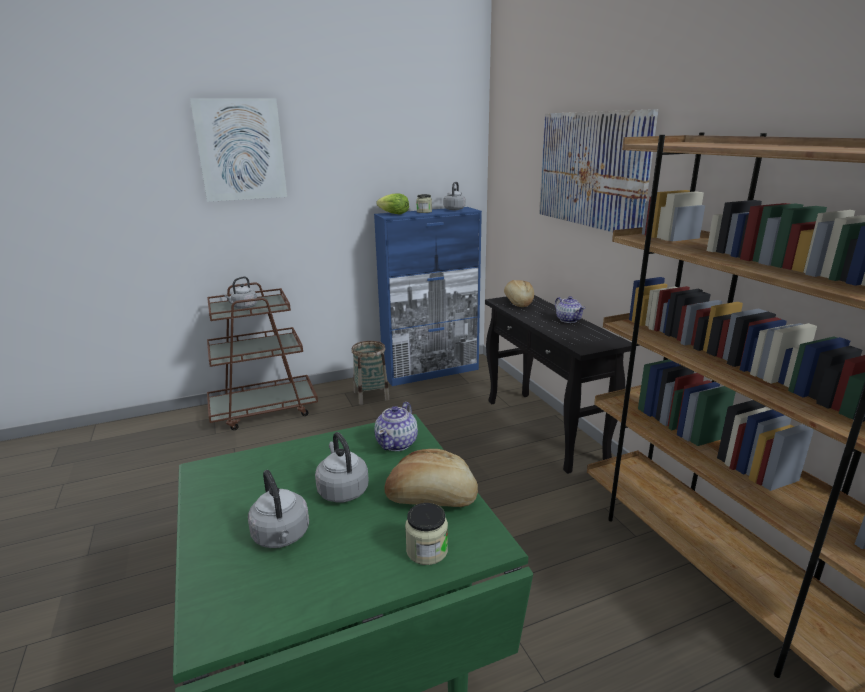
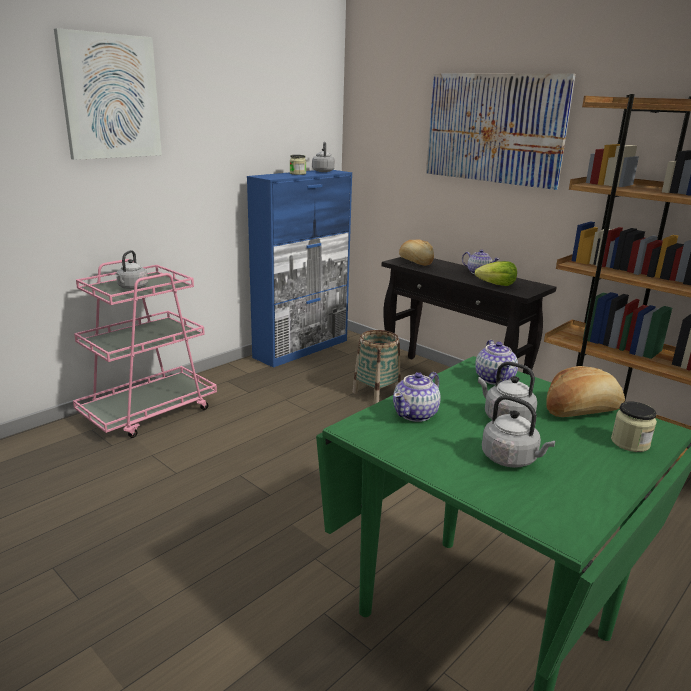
camera: 25 degrees left, 0 degrees up
brown cart [207,282,318,430] -> pink cart [73,259,217,438]
basket [351,341,389,405] -> basket moved to [353,330,401,404]
lettuce [376,194,409,214] -> lettuce moved to [475,261,517,286]
none -> teapot [393,372,441,422]

